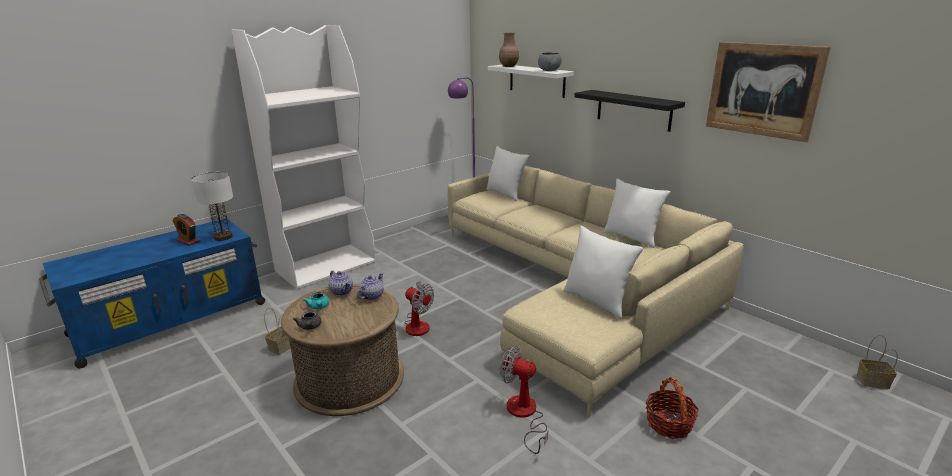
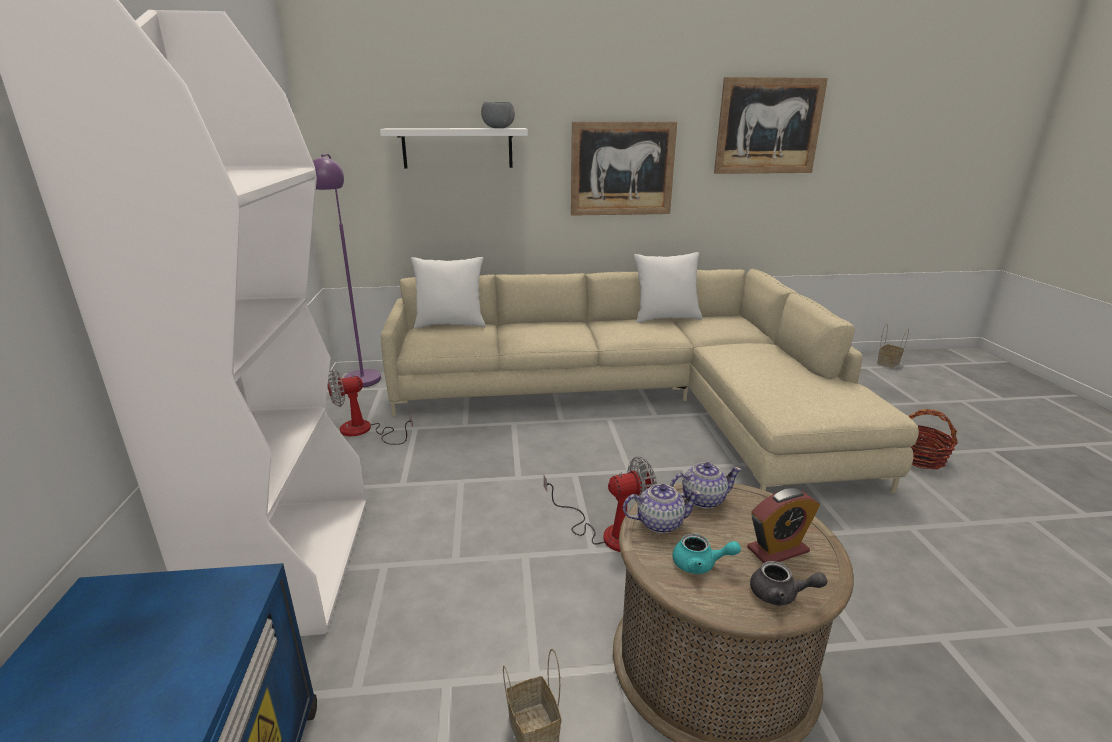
camera: 55 degrees left, 0 degrees up
alarm clock [173,214,200,246] -> alarm clock moved to [747,488,820,563]
table lamp [191,172,233,241] -> none
teapot [357,273,383,300] -> teapot turned 105 degrees clockwise [670,462,742,509]
brown vase [499,33,519,67] -> none
fan [500,346,548,454] -> fan moved to [328,369,413,445]
white pillow [563,225,643,319] -> none
black shelf [574,90,685,132] -> picture [571,122,677,216]

